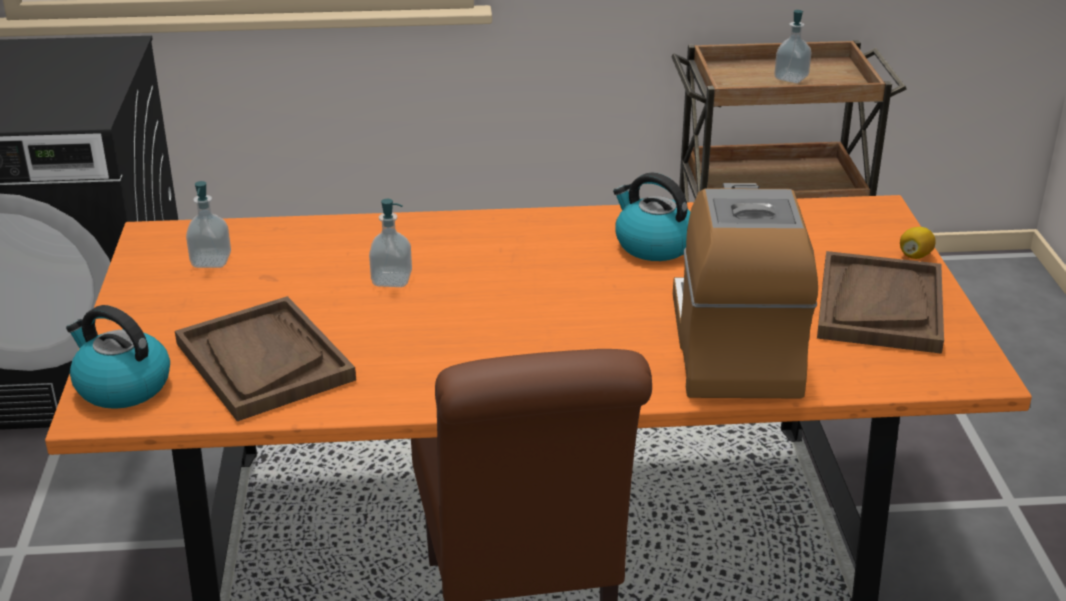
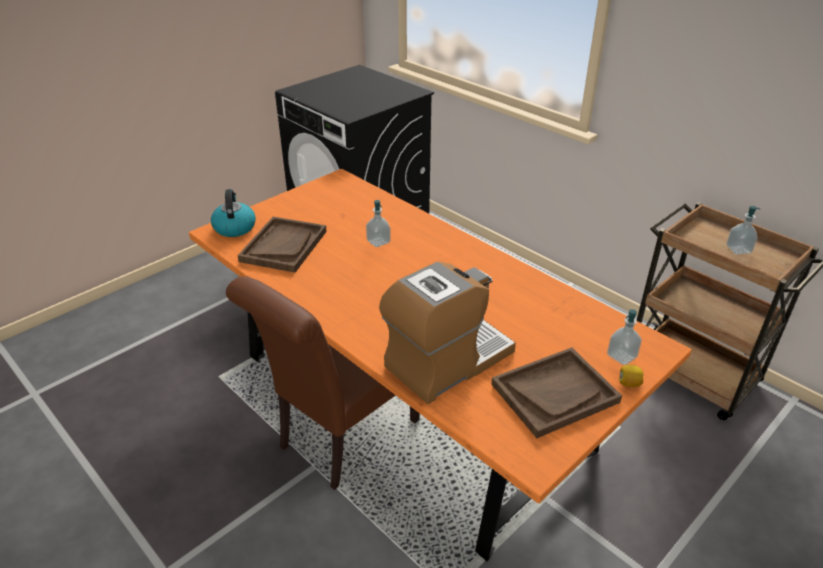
camera: 50 degrees right, 5 degrees up
soap dispenser [186,181,231,268] -> soap dispenser moved to [607,309,642,365]
kettle [613,172,690,261] -> none

